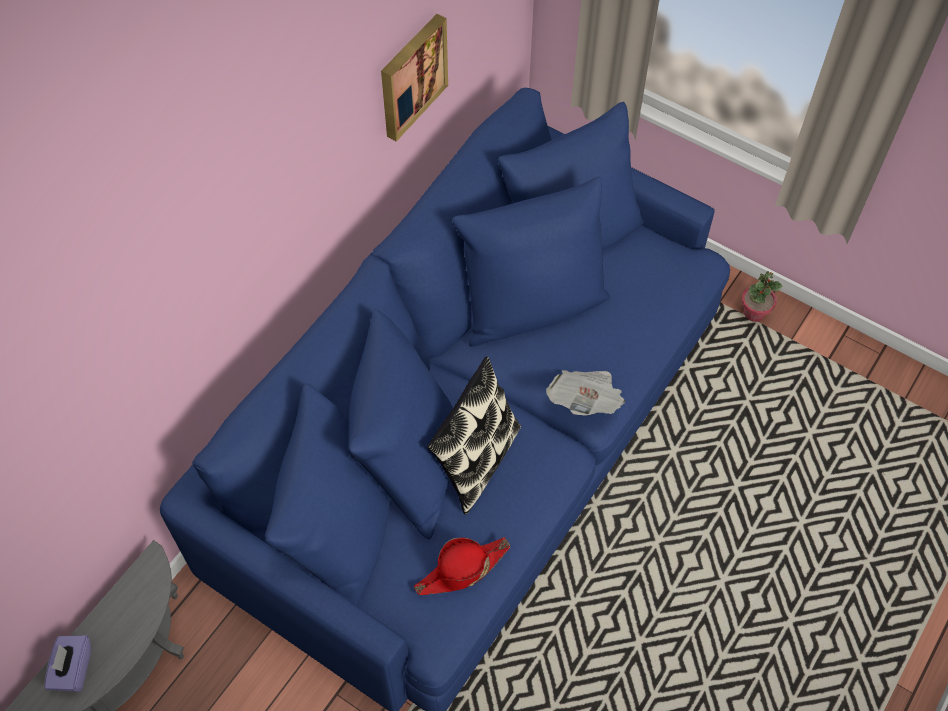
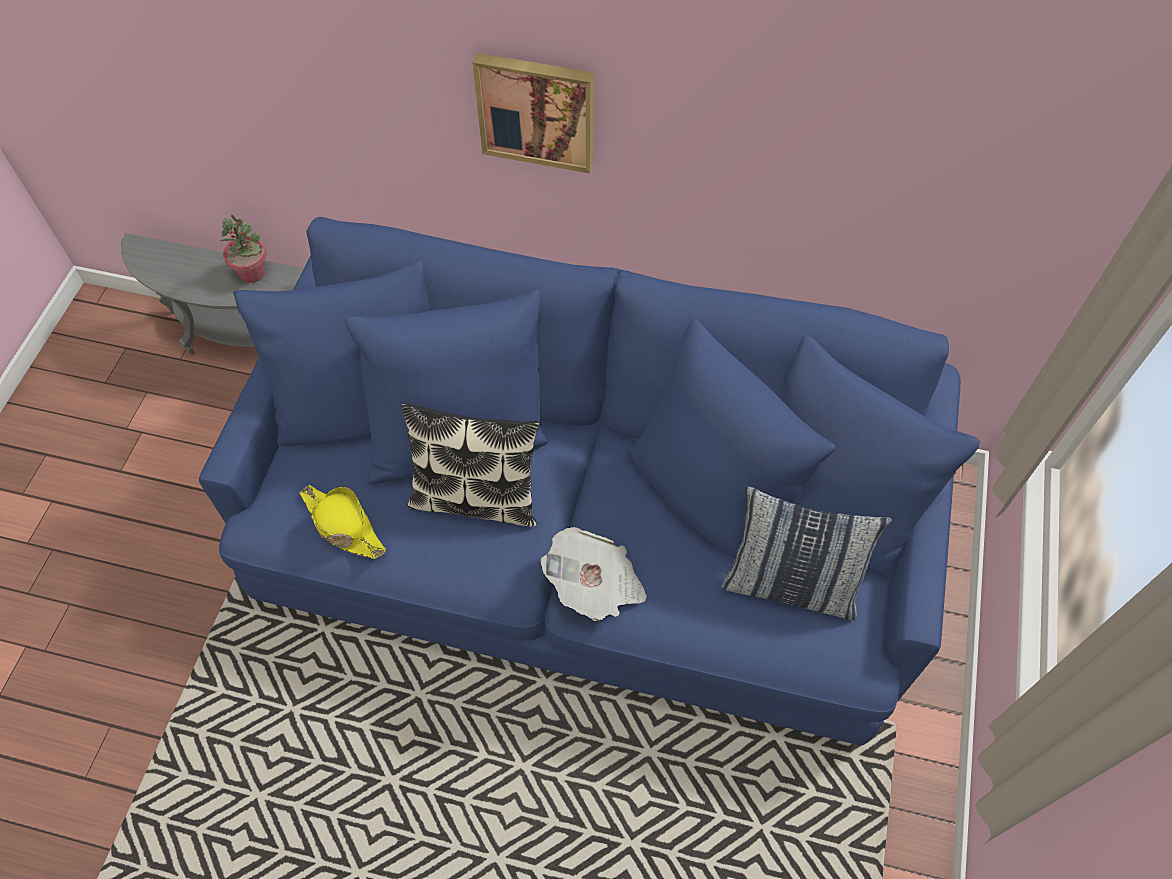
camera: 70 degrees right, 0 degrees up
purple tissue box [44,635,91,692] -> none
picture [381,14,448,141] -> picture moved to [472,53,594,173]
red hat [414,537,510,595] -> yellow hat [300,485,386,559]
potted plant [741,271,782,322] -> potted plant moved to [220,214,267,283]
none -> pillow [722,486,892,620]

